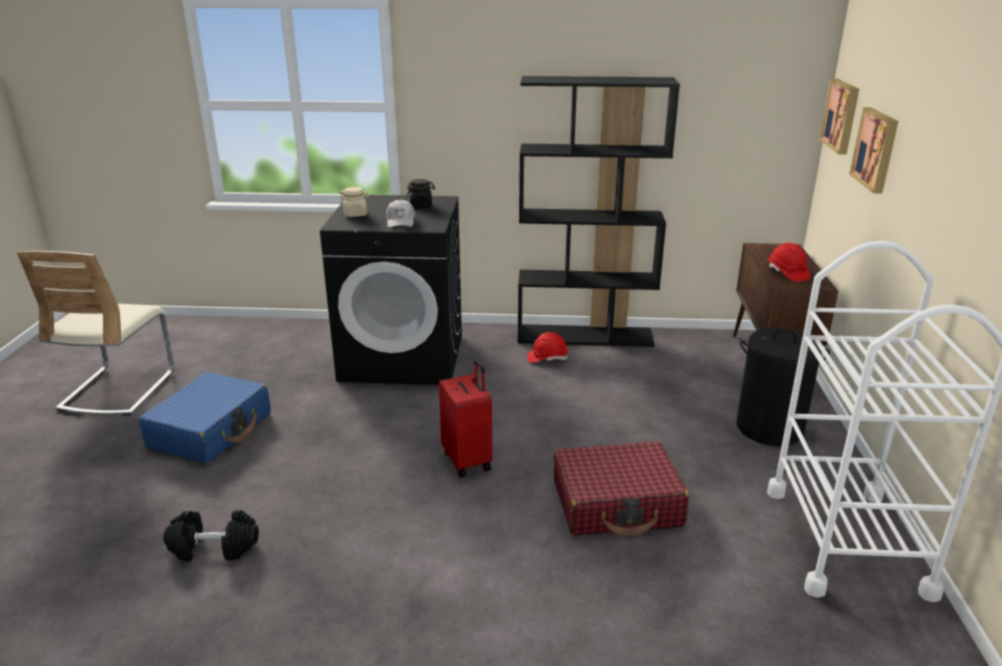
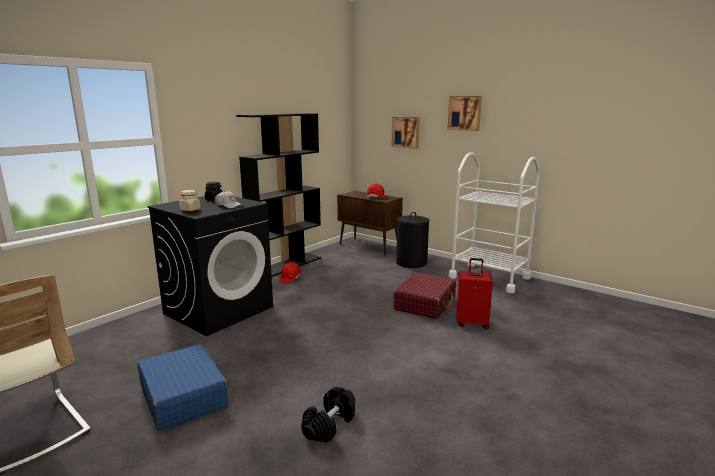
camera: 55 degrees left, 10 degrees down
red suitcase [439,359,492,478] -> red suitcase moved to [456,258,493,329]
picture [819,79,859,155] -> picture moved to [447,96,482,131]

